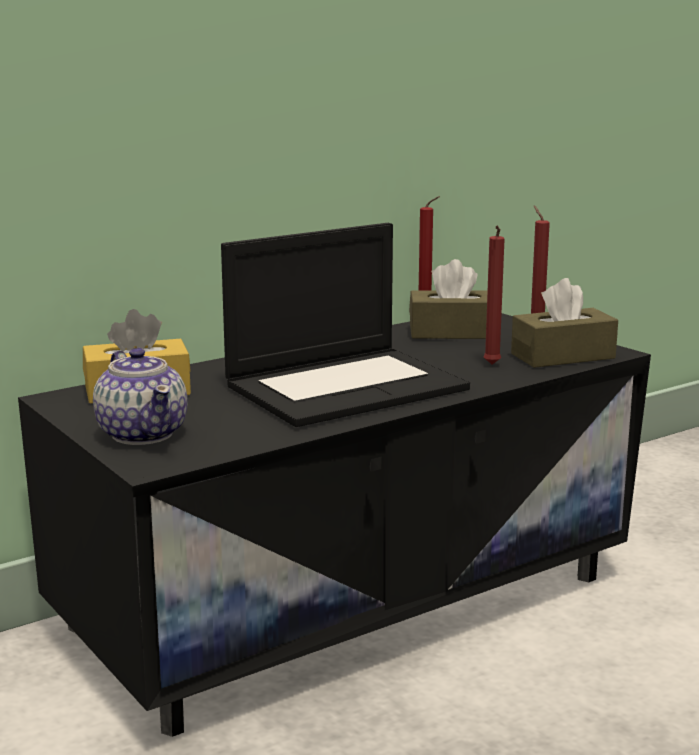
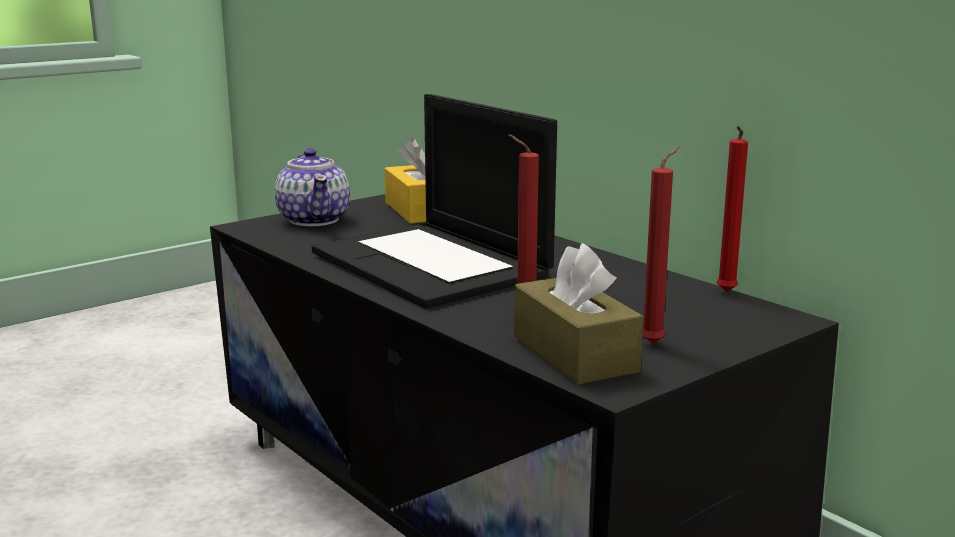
camera: 85 degrees right, 0 degrees up
teapot [93,348,188,445] -> teapot turned 75 degrees counterclockwise [275,148,350,226]
brown tissue box [409,259,488,339] -> none

